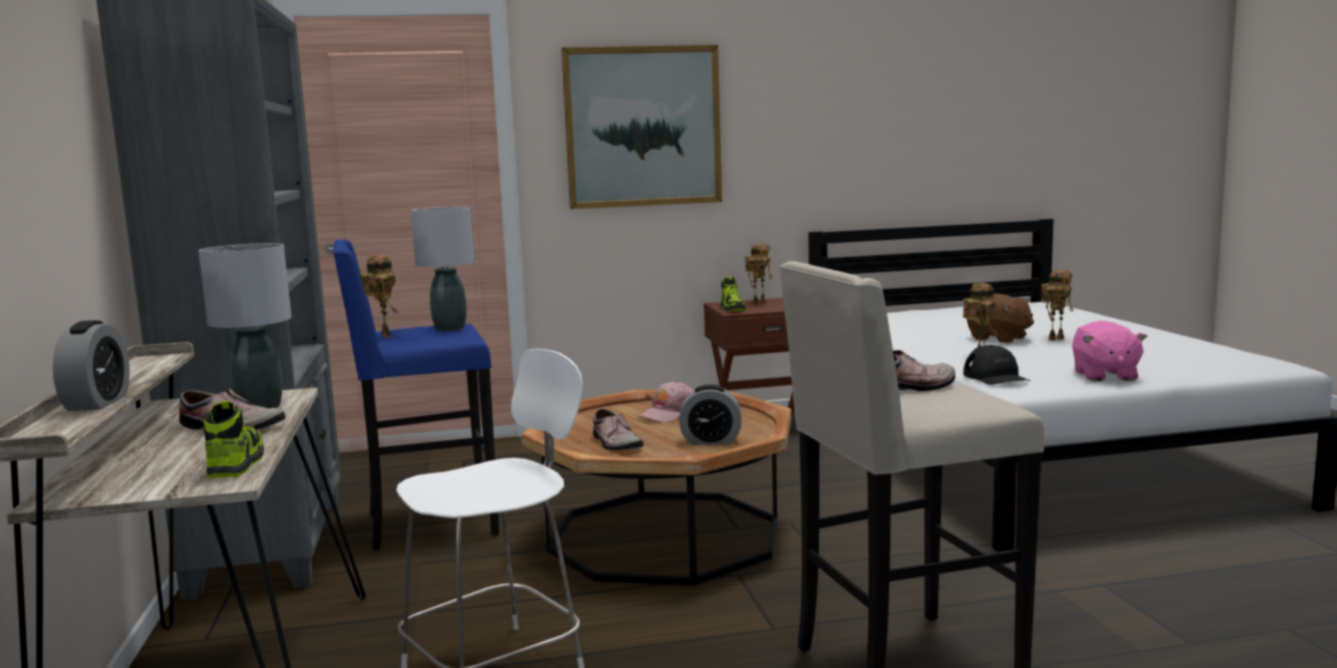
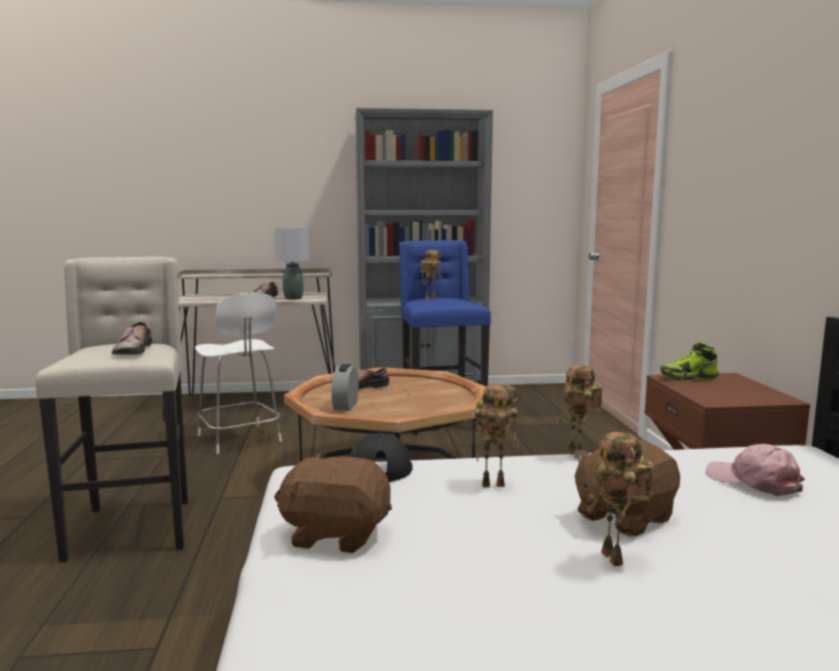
camera: 95 degrees right, 0 degrees up
alarm clock [53,320,130,411] -> none
shoe [204,401,264,478] -> none
grey table lamp [411,207,474,331] -> none
picture [561,45,722,209] -> none
pink cap [637,381,694,422] -> pink cap moved to [706,444,805,496]
toy robot [745,244,772,305] -> toy robot moved to [556,365,603,459]
pink plush toy [1072,321,1148,381] -> brown plush toy [274,453,392,553]

